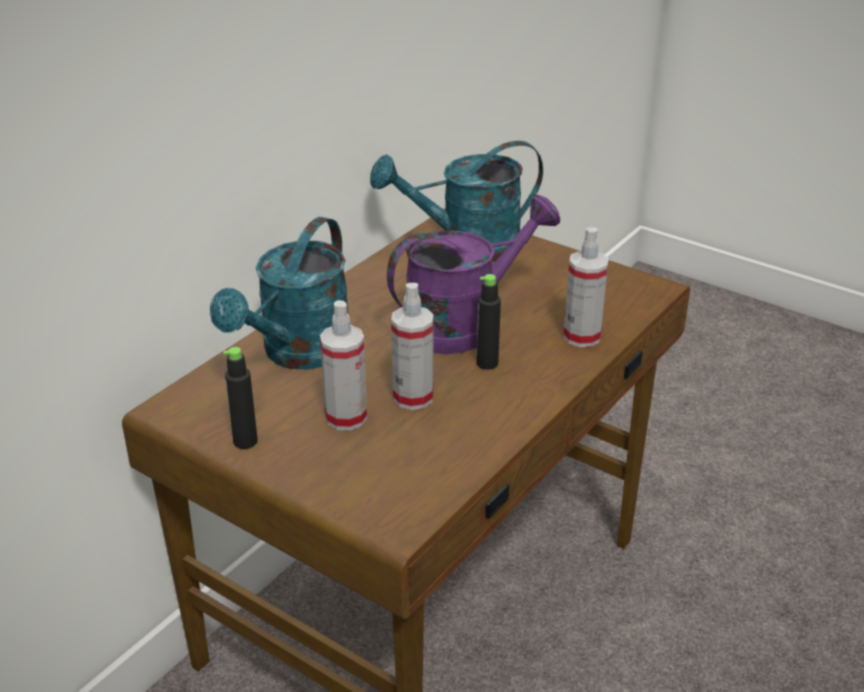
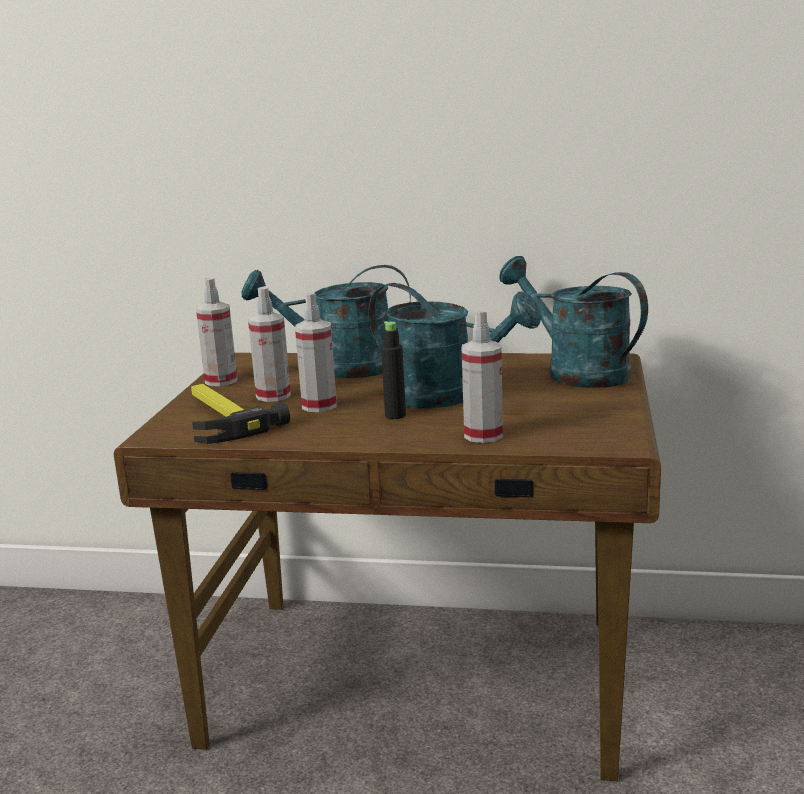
camera: 65 degrees right, 15 degrees down
black bottle [223,347,258,449] -> spray bottle [196,277,237,386]
purple watering can [387,195,560,354] -> turquoise watering can [368,283,541,408]
none -> hammer [191,384,290,444]

